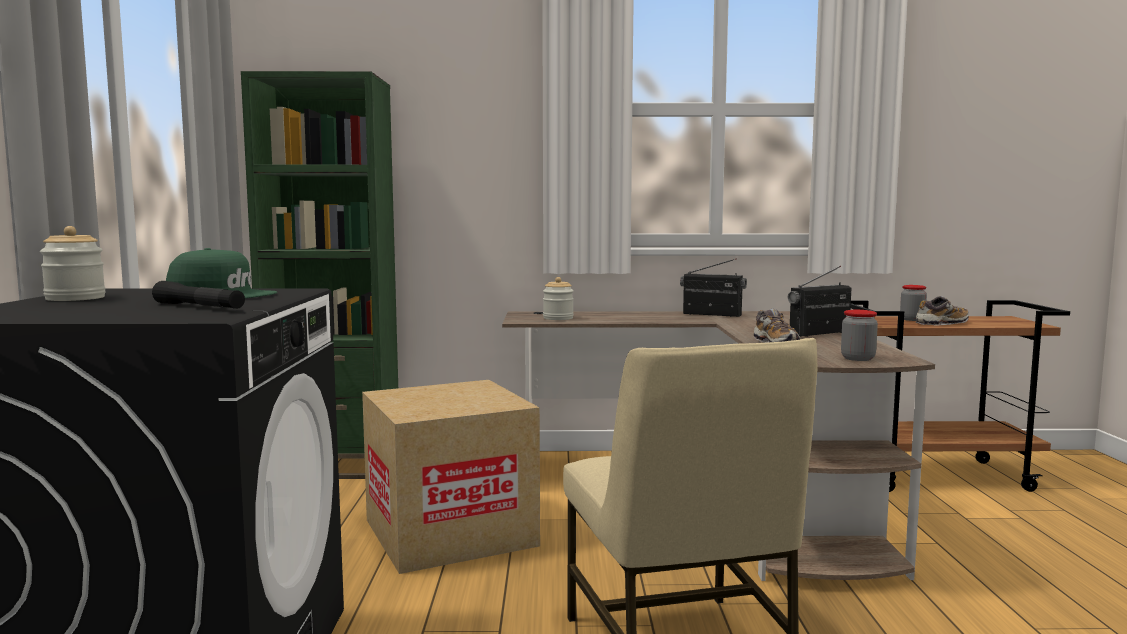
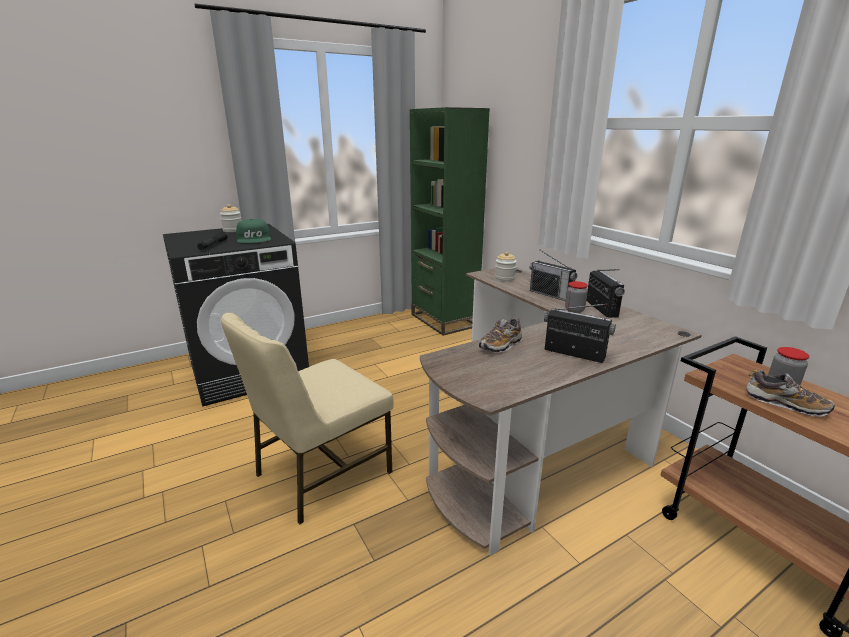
camera: 60 degrees right, 15 degrees up
cardboard box [362,380,540,574] -> none
jar [841,310,878,361] -> jar moved to [565,281,588,313]
none -> radio [530,250,577,301]

